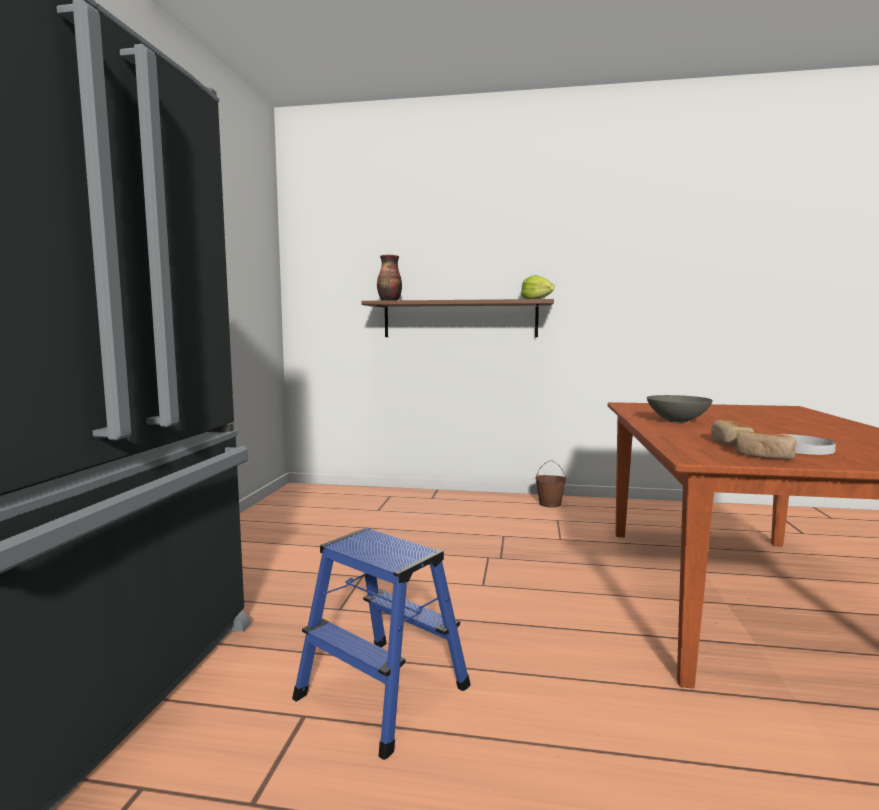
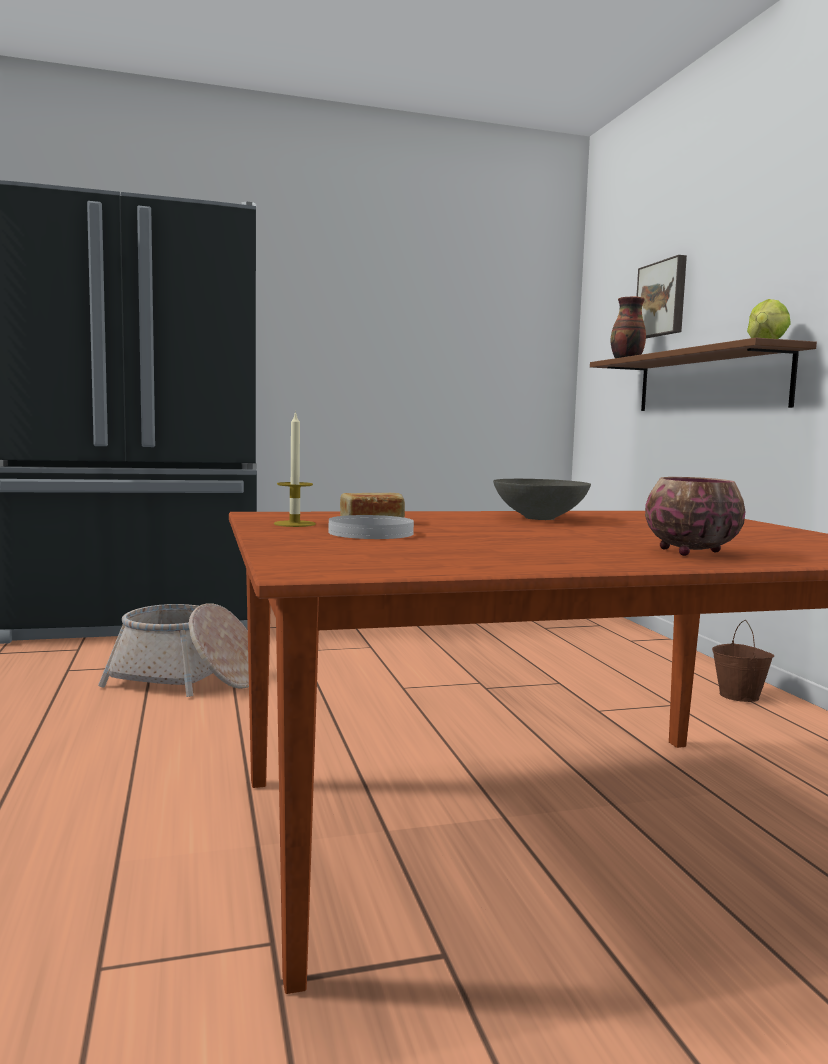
camera: 65 degrees right, 0 degrees up
blue step ladder [292,527,471,760] -> basket [98,603,249,697]
bread [736,432,797,460] -> candle [274,411,316,527]
none -> picture [636,255,687,338]
none -> bowl [645,477,745,556]

